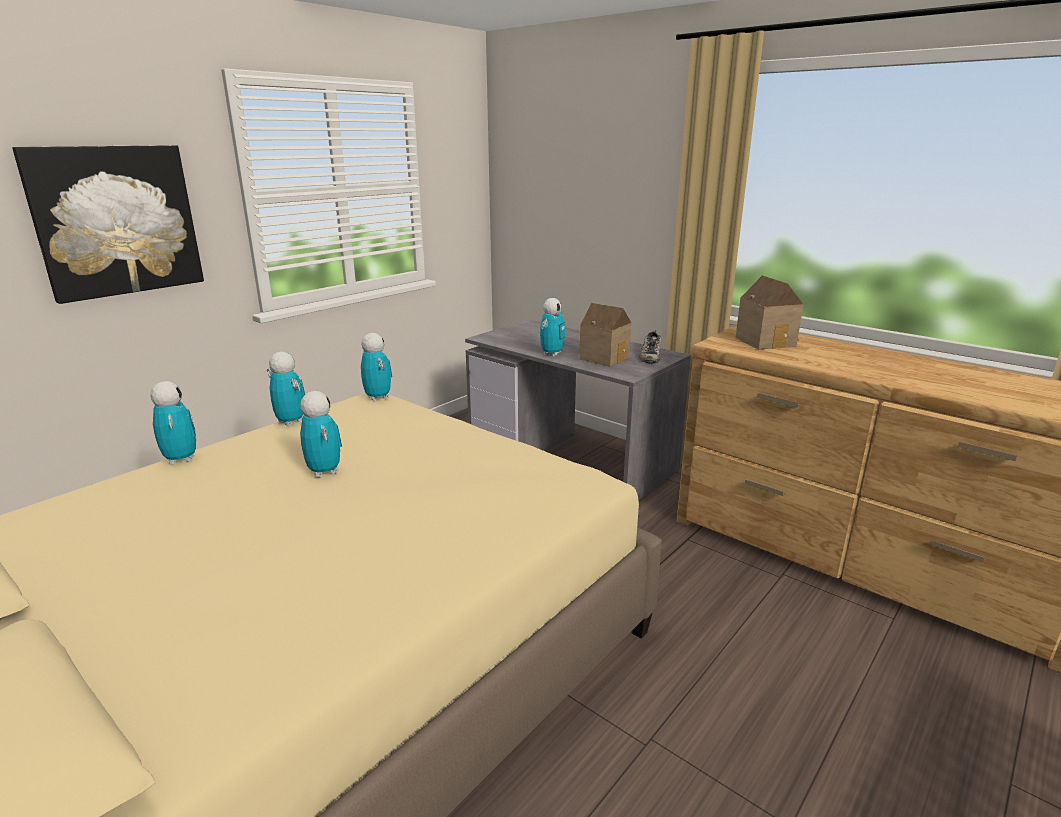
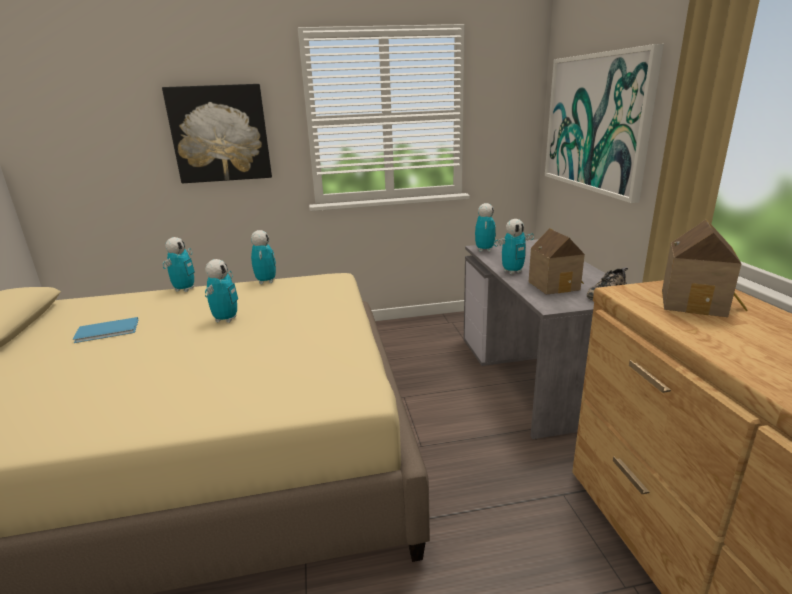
camera: 40 degrees right, 0 degrees up
toy robot [361,333,392,401] -> toy robot moved to [475,203,496,252]
none -> blue book [73,317,138,343]
none -> picture [545,44,664,203]

